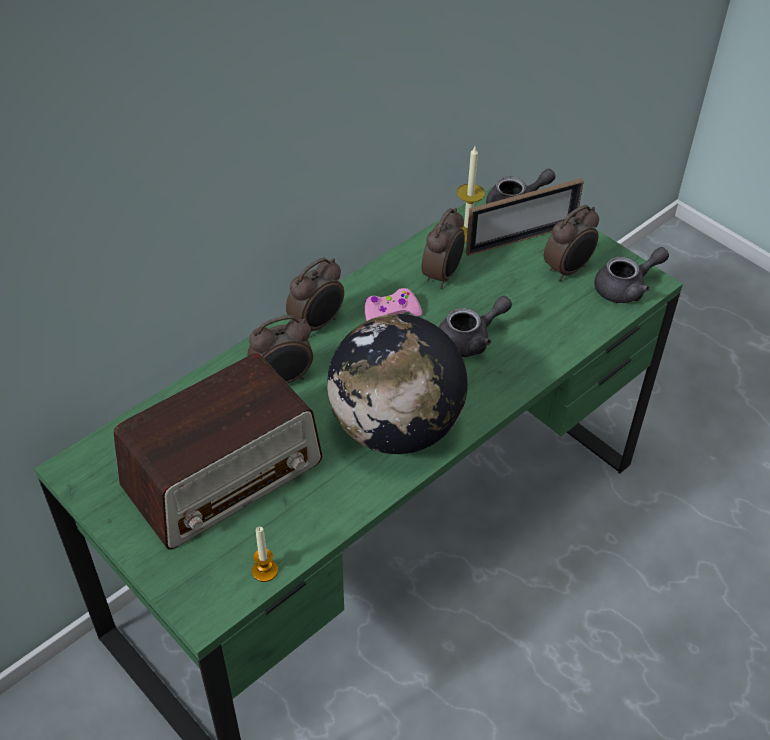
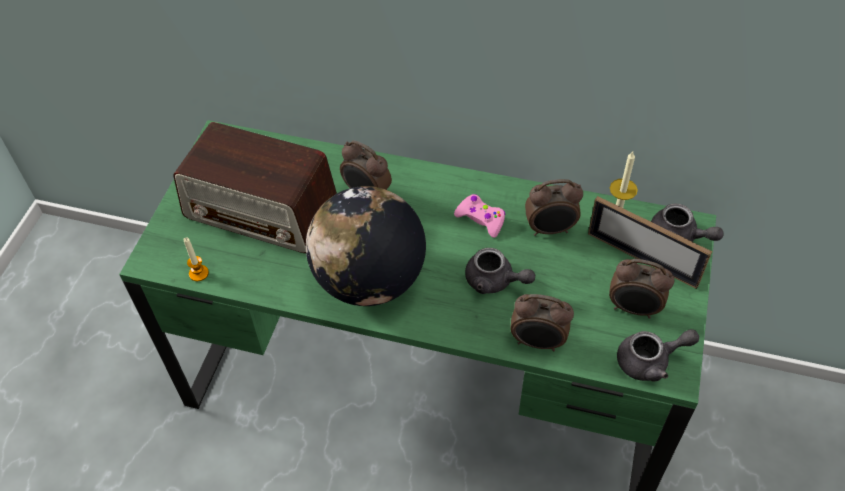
camera: 60 degrees right, 5 degrees up
alarm clock [286,258,344,332] -> alarm clock moved to [511,294,574,351]
grey teapot [594,247,669,303] -> grey teapot turned 45 degrees counterclockwise [617,329,699,382]

